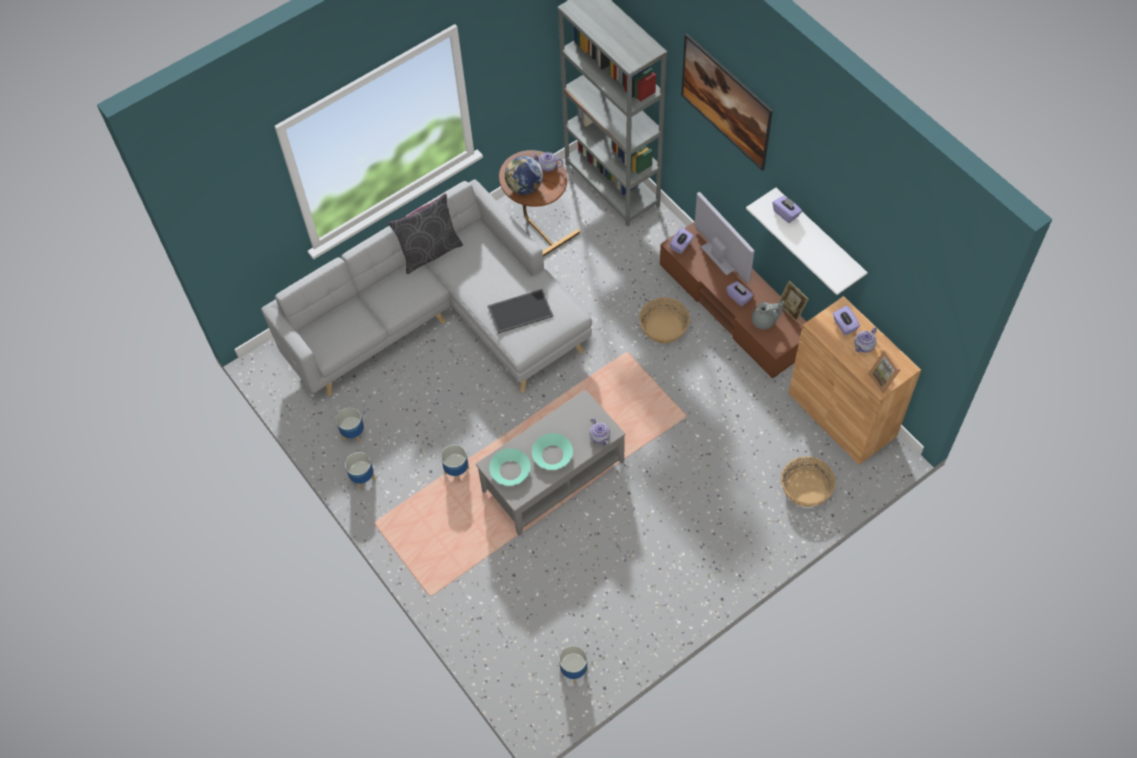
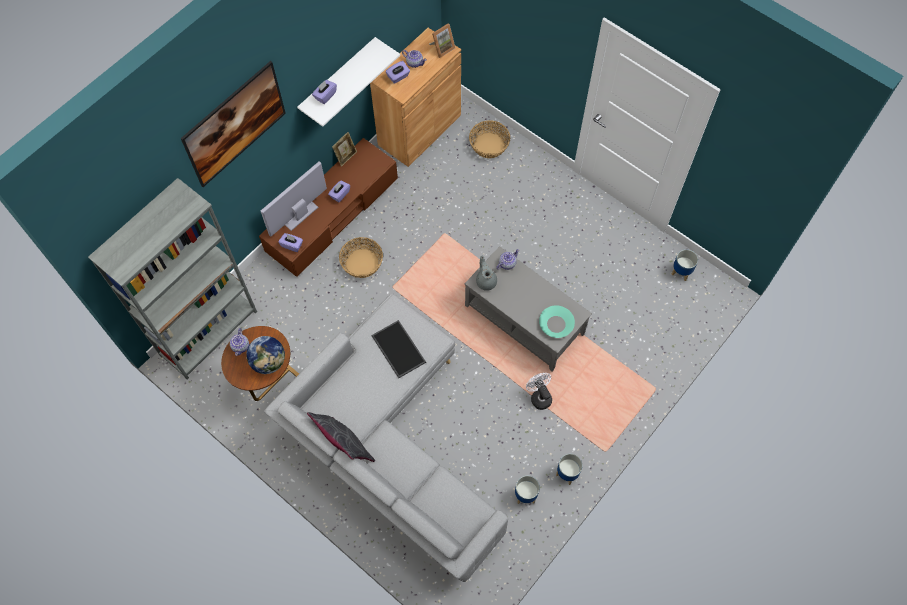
camera: 105 degrees left, 5 degrees up
planter [441,445,469,482] -> white fan [526,373,552,410]
turquoise bowl [532,433,573,470] -> none
grey teapot [752,301,784,329] -> grey teapot moved to [476,256,497,291]

